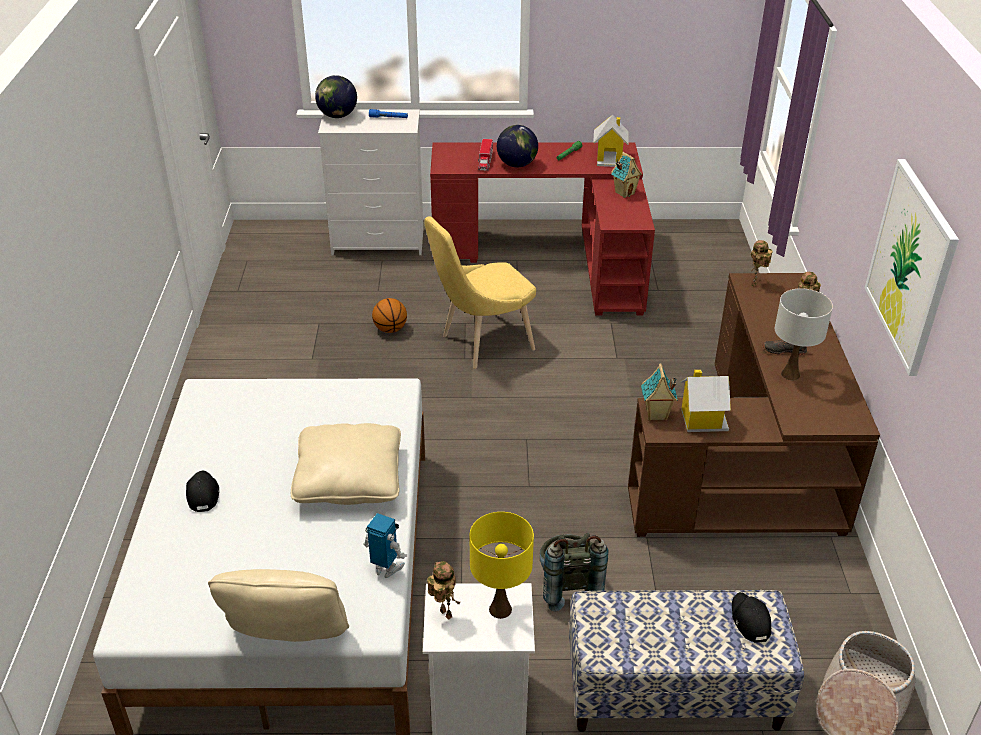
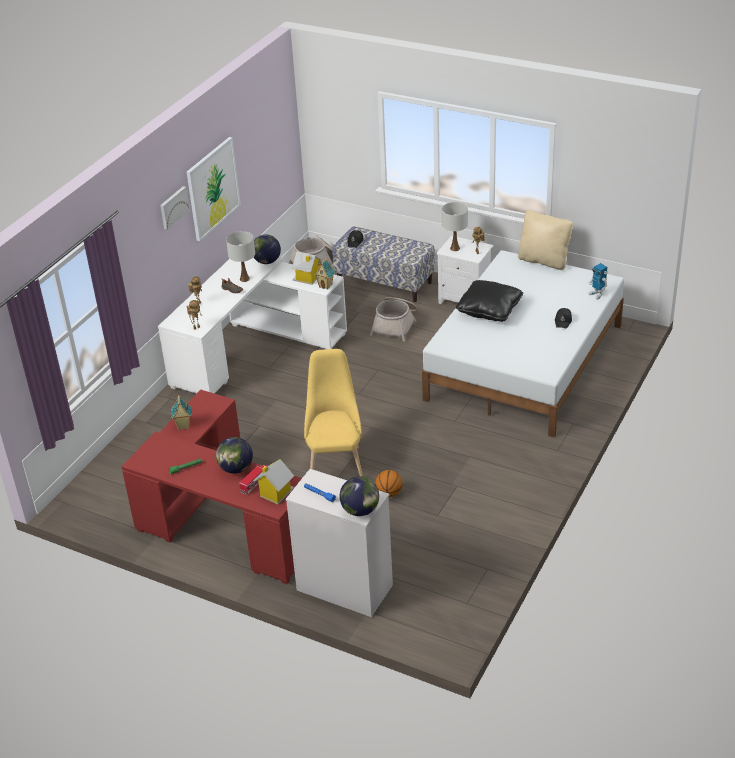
camera: 150 degrees left, 0 degrees up
beige pillow [291,423,401,505] -> black pillow [456,280,523,322]
toy robot [364,513,407,578] -> toy robot moved to [588,263,607,300]
yellow chair [424,216,536,369] -> yellow chair turned 90 degrees counterclockwise [304,349,363,477]
yellow table lamp [470,512,534,619] -> white table lamp [442,202,468,251]
grey backpack [540,533,608,612] -> basket [370,297,417,341]
toy house [593,115,629,167] -> toy house moved to [253,459,294,504]
brown desk [628,273,880,537] -> white desk [158,257,347,394]
none -> picture [160,186,190,229]
none -> globe [254,235,281,264]

